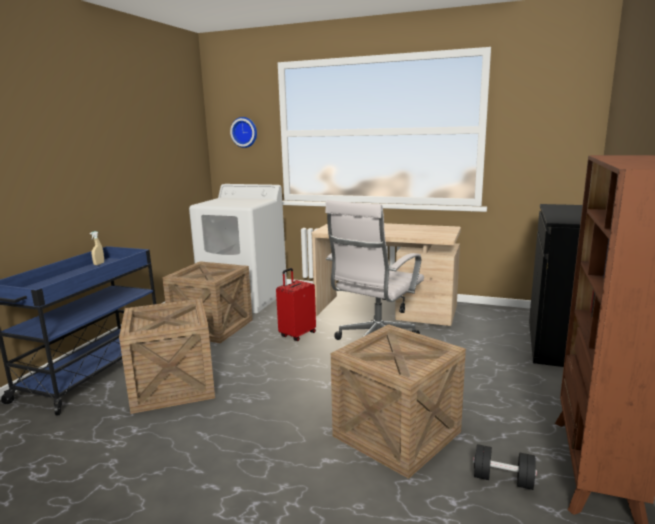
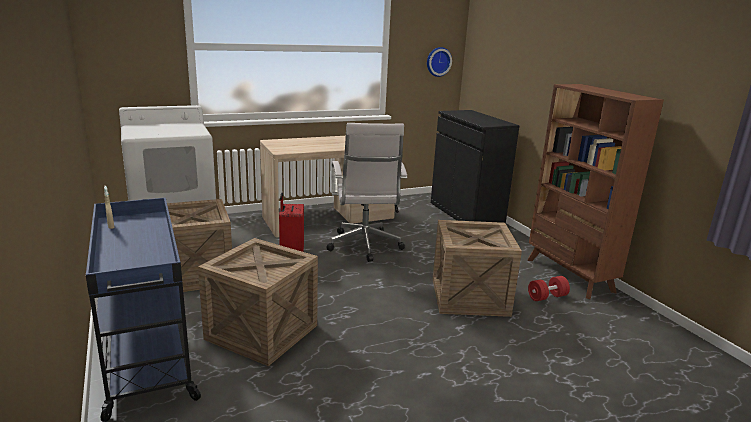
camera: 45 degrees left, 5 degrees up
wall clock [230,117,257,148] -> wall clock moved to [427,47,452,77]
black dumbbell [473,444,537,490] -> red dumbbell [528,276,570,301]

